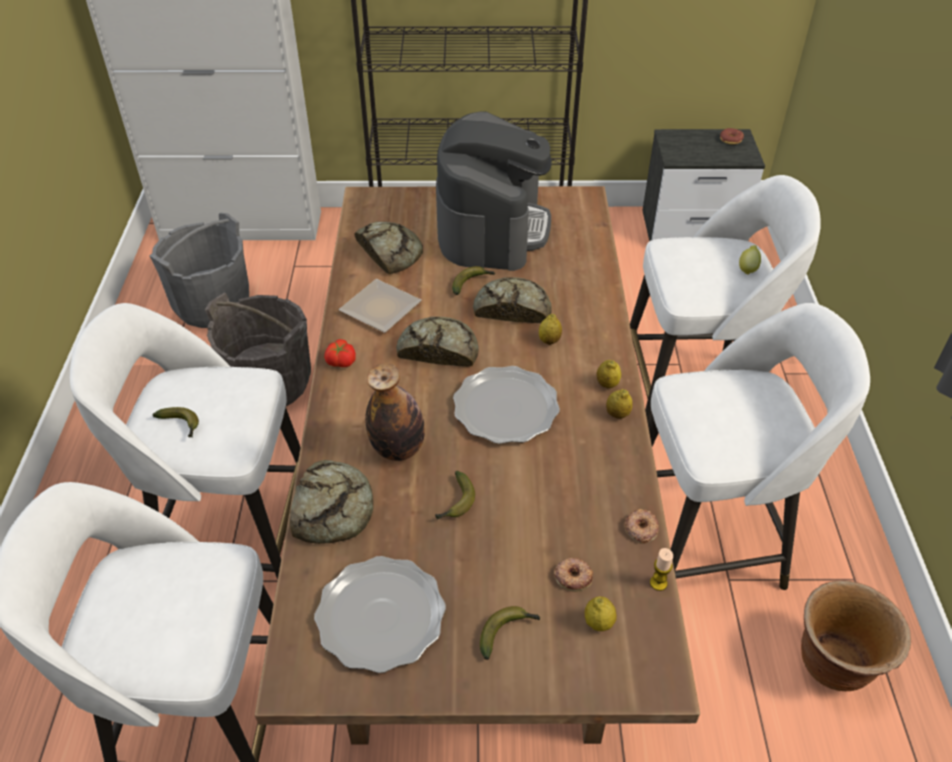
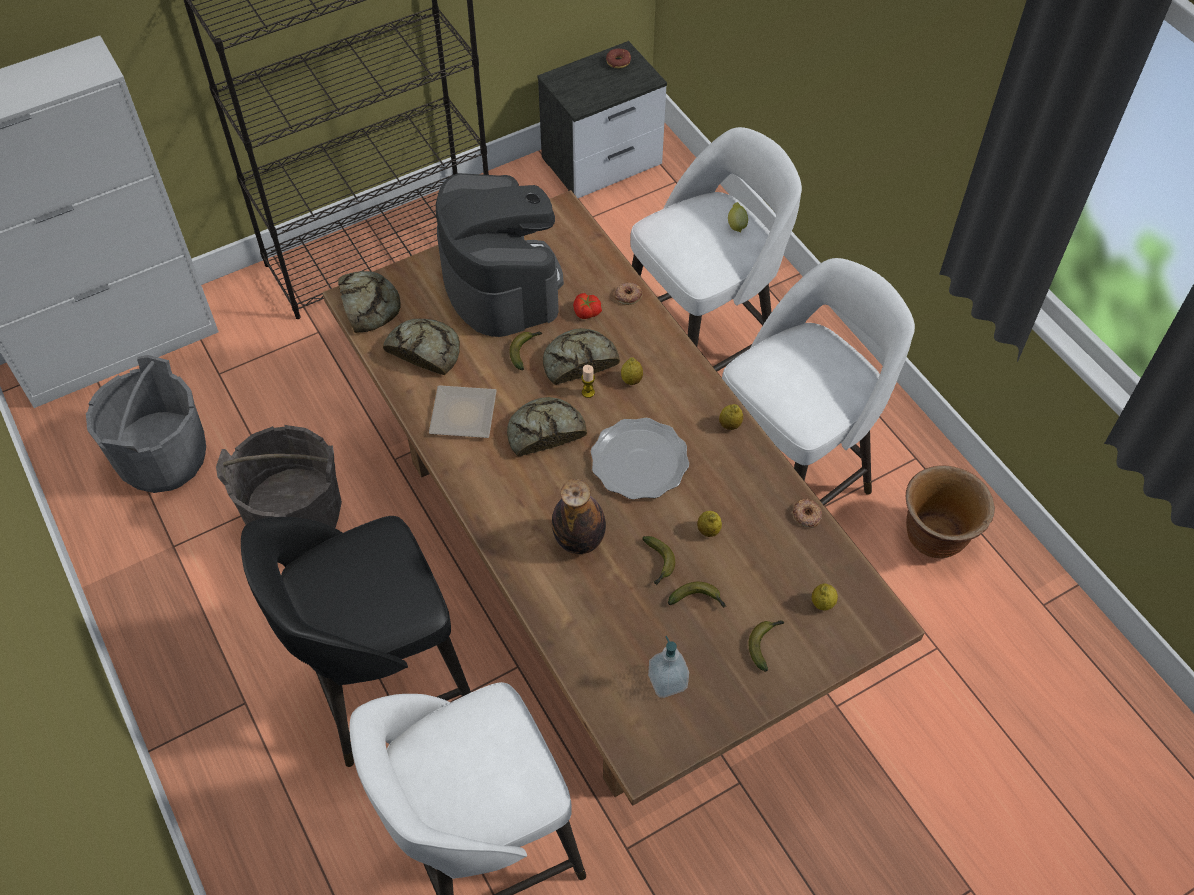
camera: 30 degrees left, 10 degrees up
white stool [70,303,301,580] -> black stool [241,516,471,767]
banana [152,407,199,438] -> banana moved to [668,582,726,608]
bread [289,460,373,544] -> bread moved to [338,271,401,333]
plate [314,556,446,673] -> soap dispenser [648,636,689,698]
tomato [324,339,356,367] -> tomato moved to [573,293,602,319]
donut [554,558,593,592] -> donut moved to [614,282,642,305]
lemon [596,360,621,388] -> lemon moved to [697,511,722,537]
candle [650,548,673,591] -> candle moved to [581,365,595,398]

